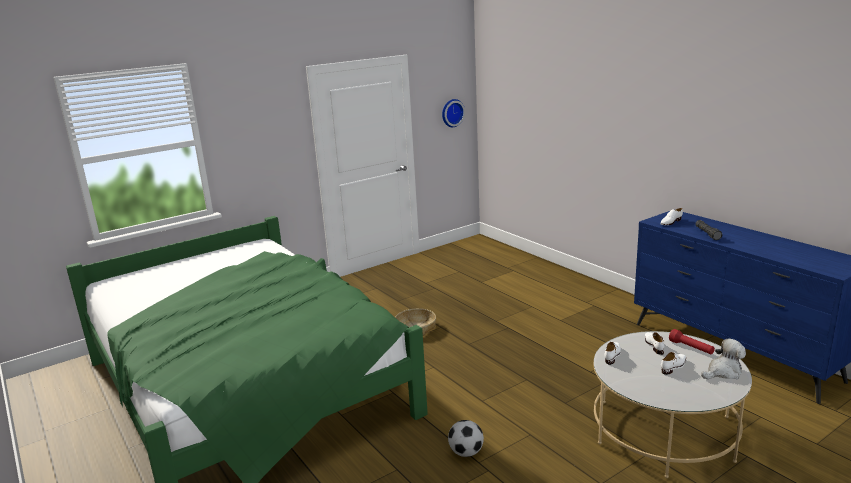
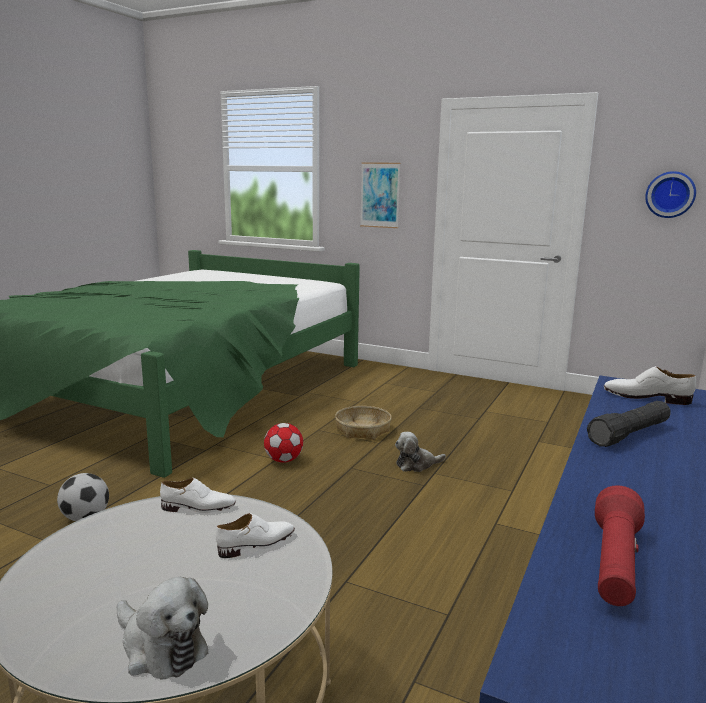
camera: 60 degrees right, 5 degrees down
white shoe [661,352,686,375] -> none
red flashlight [669,329,715,354] -> red flashlight moved to [595,485,645,606]
none -> football [264,423,303,463]
none -> picture [360,162,400,228]
none -> plush toy [395,432,446,472]

